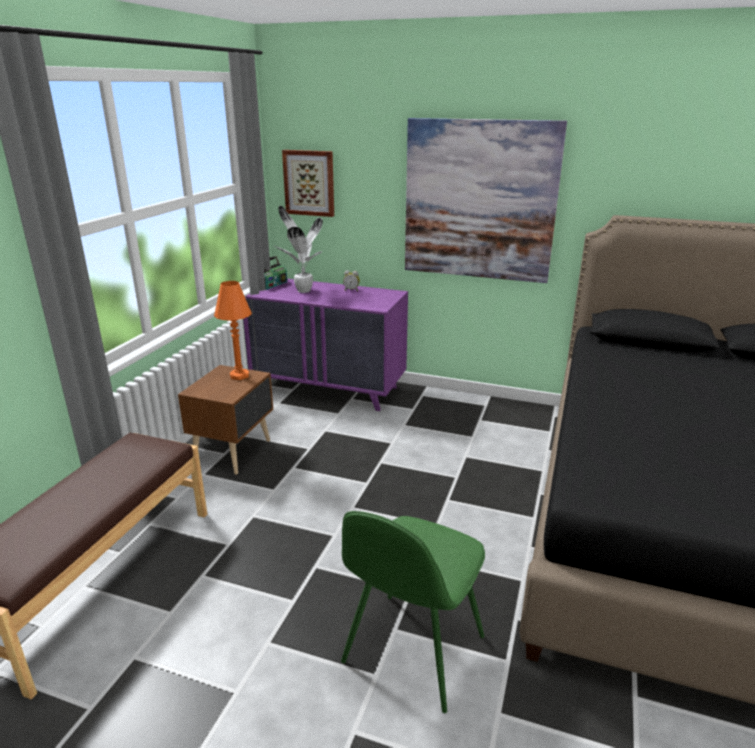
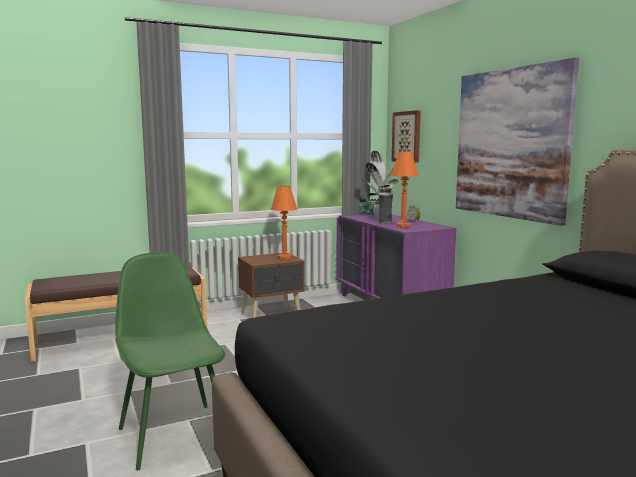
camera: 45 degrees right, 15 degrees down
green chair [341,511,485,713] -> green chair turned 75 degrees clockwise [115,252,226,470]
none -> vase [378,187,393,224]
none -> orange table lamp [391,152,419,228]

